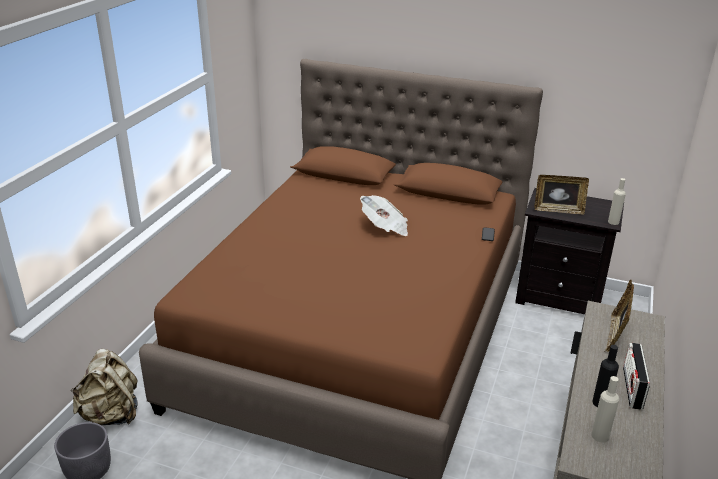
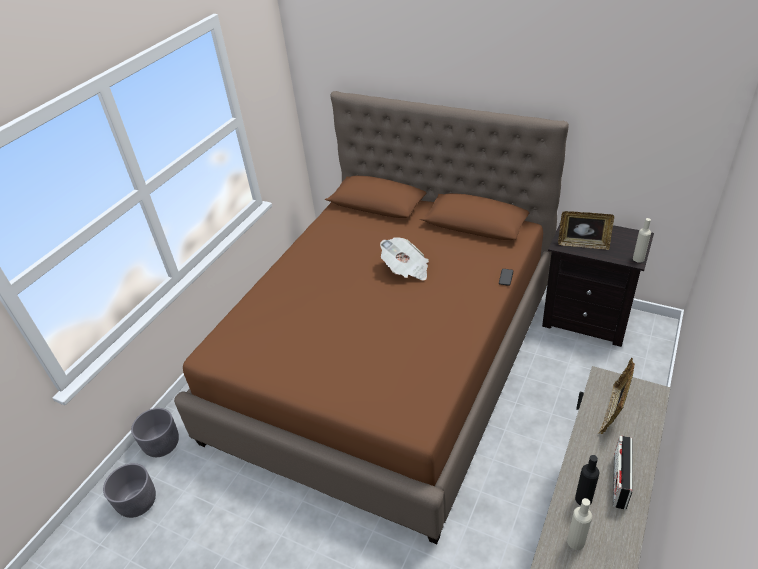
camera: 10 degrees right, 10 degrees up
beige backpack [70,349,138,425] -> grey planter [131,408,179,457]

